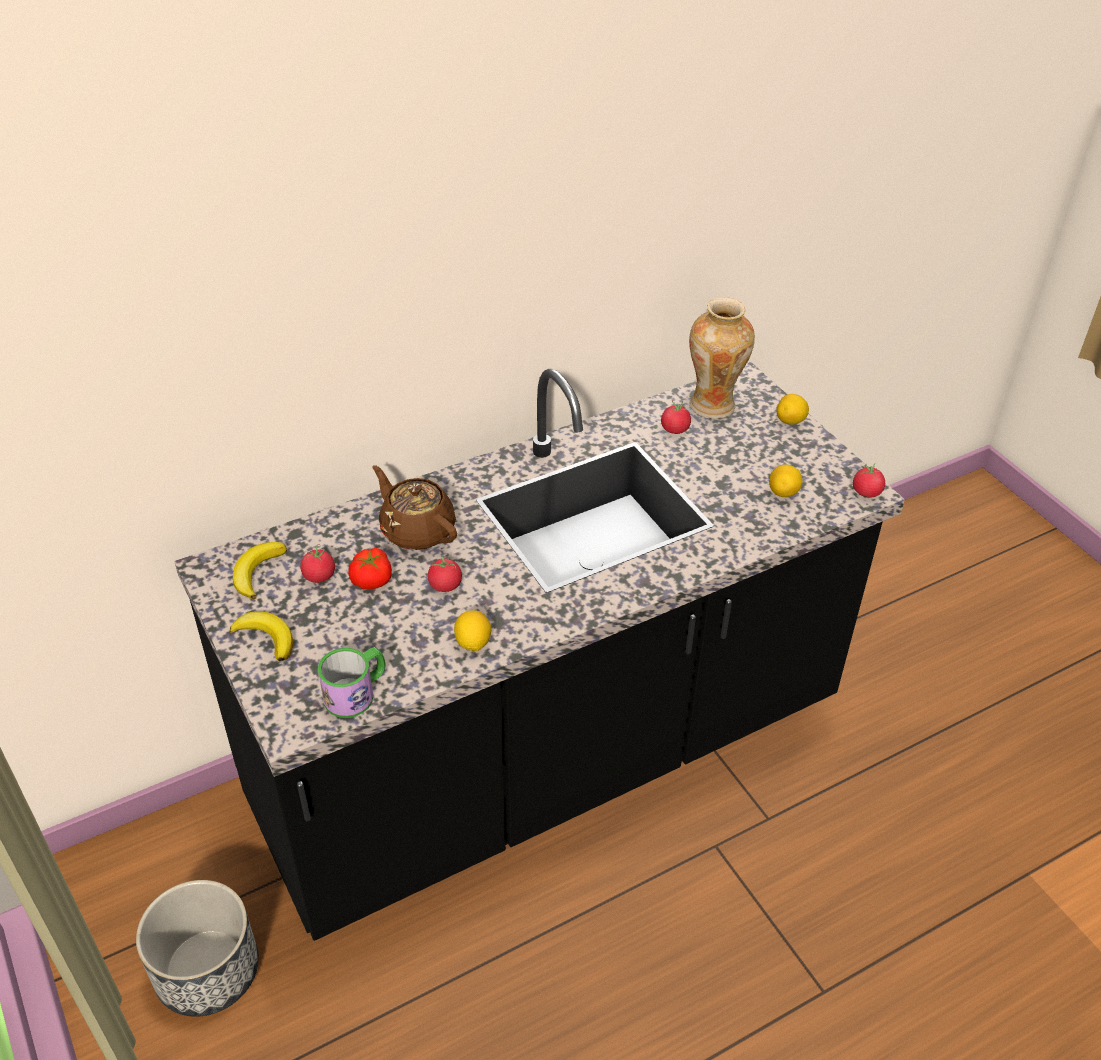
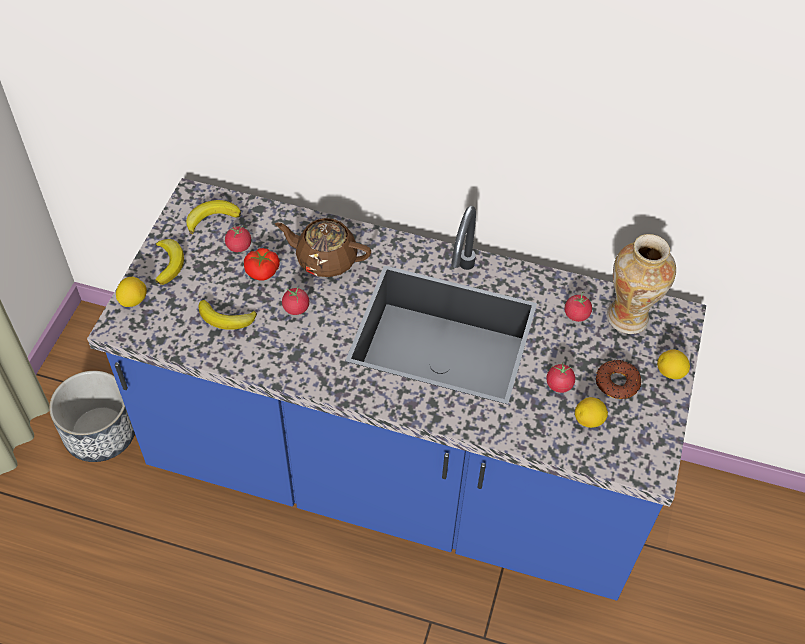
camera: 45 degrees right, 10 degrees up
black counter [174,362,905,941] -> blue counter [87,178,706,600]
mug [318,647,386,718] -> none
brown teapot [372,465,457,550] -> brown teapot turned 75 degrees counterclockwise [275,218,371,277]
lemon [454,610,491,651] -> lemon moved to [116,277,147,307]
tomato [853,464,885,497] -> tomato moved to [546,362,575,393]
none -> banana [198,300,257,330]
none -> donut [596,360,641,399]

